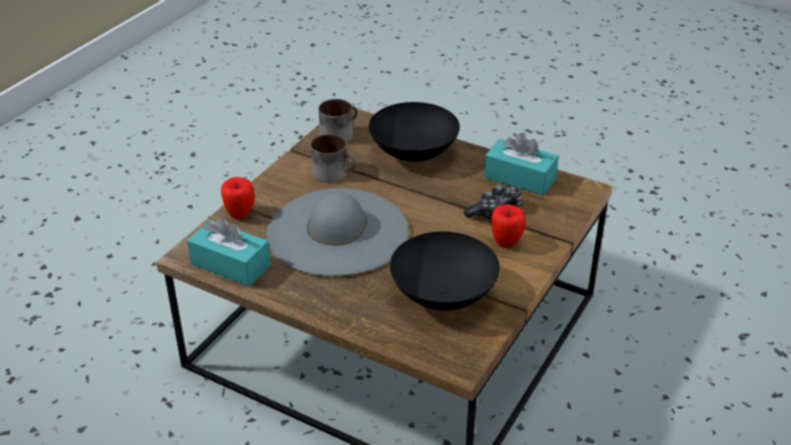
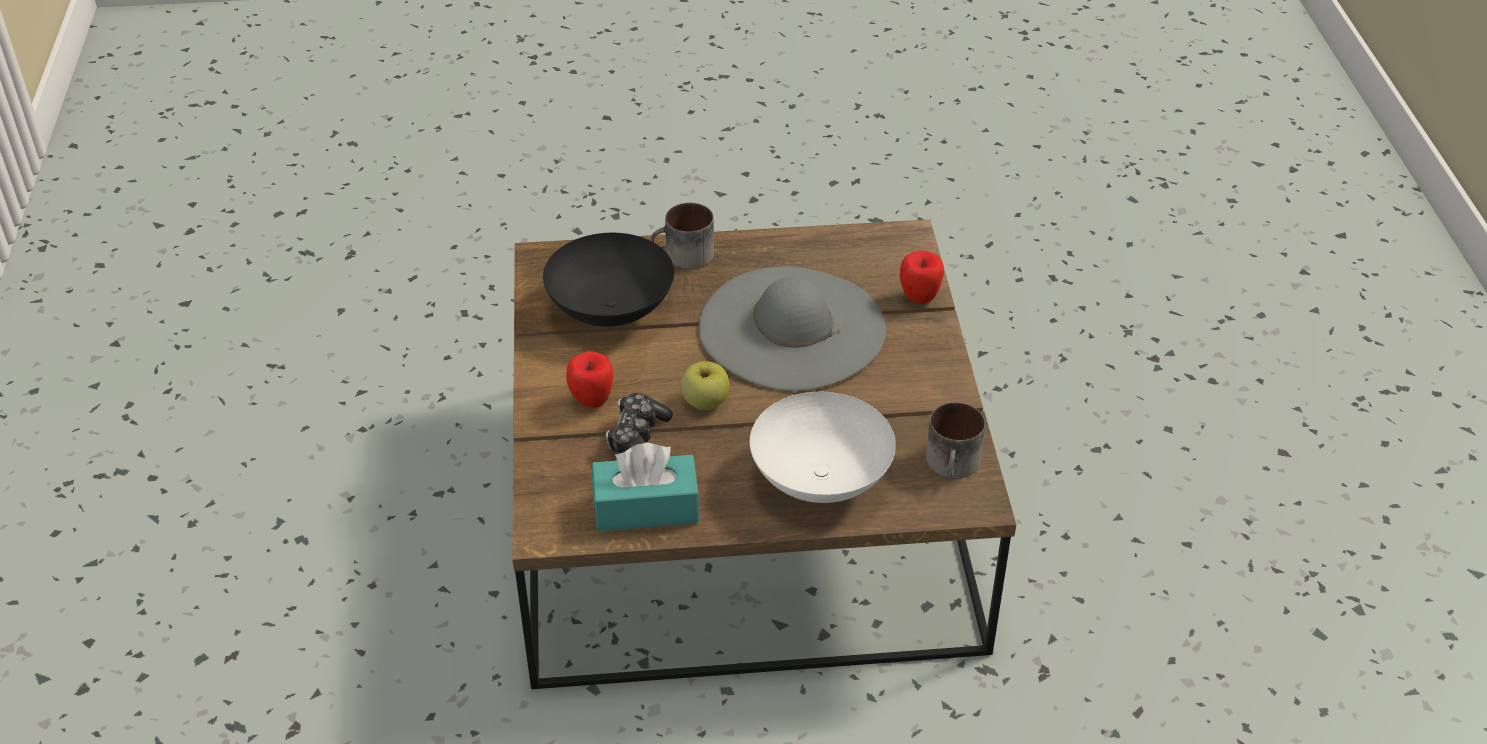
camera: 145 degrees right, 5 degrees up
turquoise tissue box [187,217,271,287] -> none
mug [310,134,357,183] -> mug moved to [650,203,714,269]
black bowl [369,102,460,162] -> white bowl [750,392,896,503]
none -> apple [681,361,729,410]

